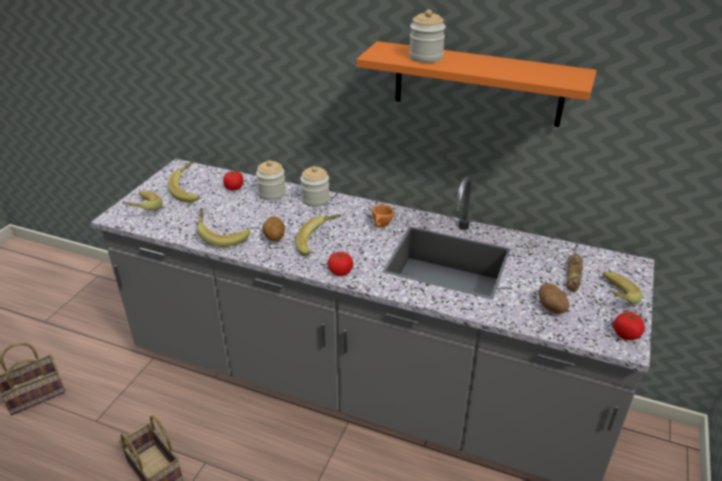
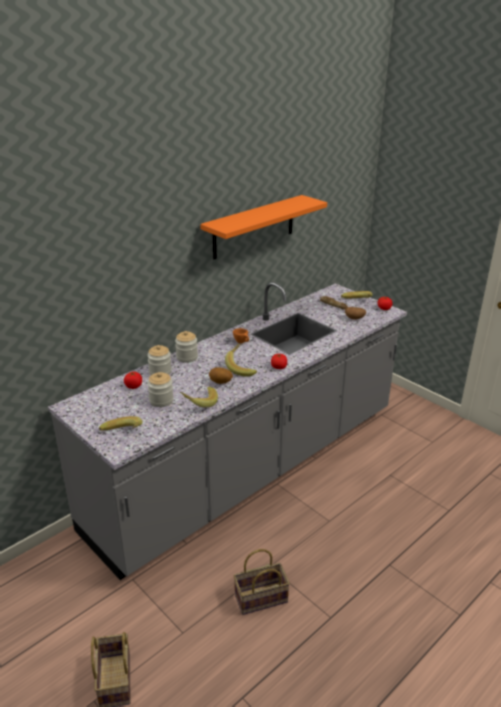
camera: 65 degrees left, 5 degrees down
banana [168,161,200,203] -> none
jar [409,10,446,63] -> jar moved to [147,372,174,407]

